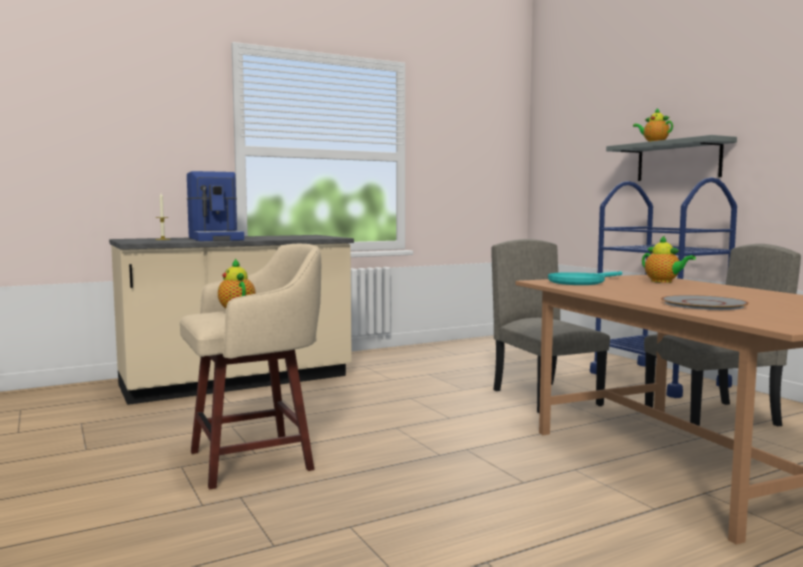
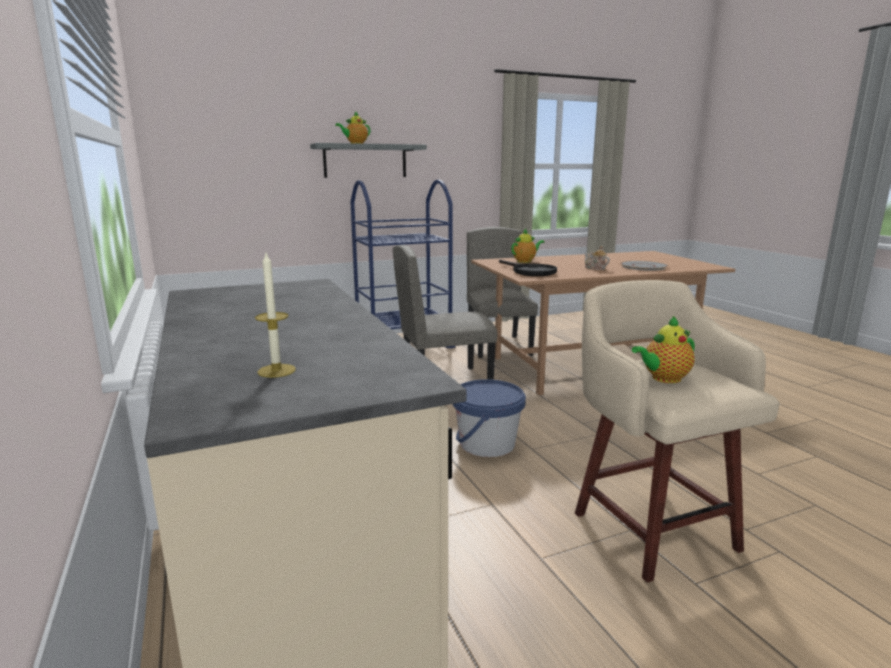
camera: 85 degrees left, 10 degrees up
coffee machine [187,171,244,241] -> none
turquoise frying pan [548,271,622,285] -> black frying pan [499,260,557,276]
none -> blue bucket [453,379,526,457]
none -> teapot [585,245,610,270]

